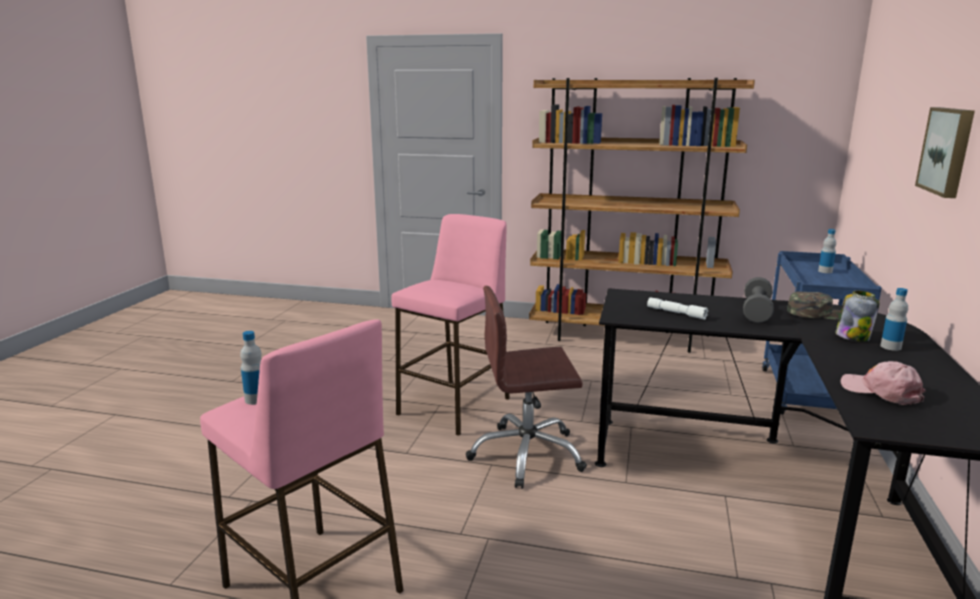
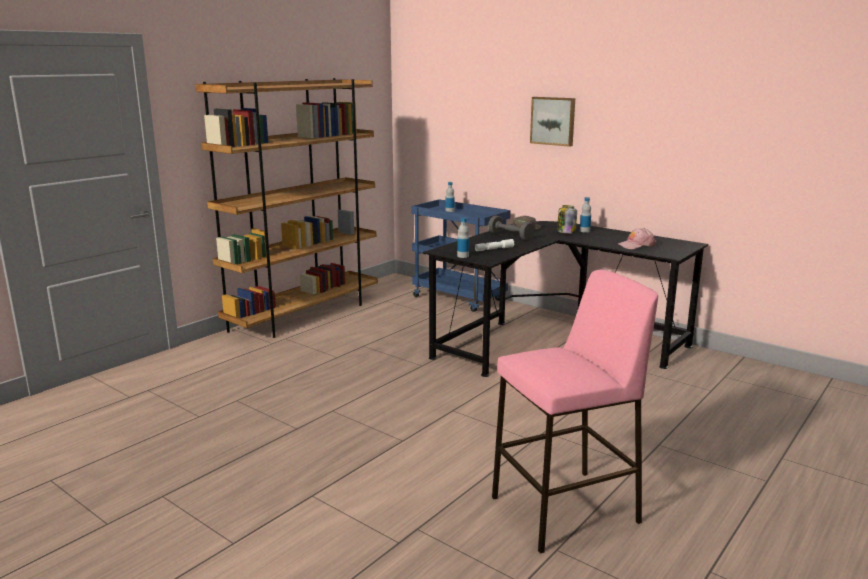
camera: 65 degrees left, 0 degrees up
bottle [240,331,262,405] -> bottle moved to [457,218,469,258]
pink stool [392,214,510,436] -> none
brown office chair [466,286,587,488] -> none

